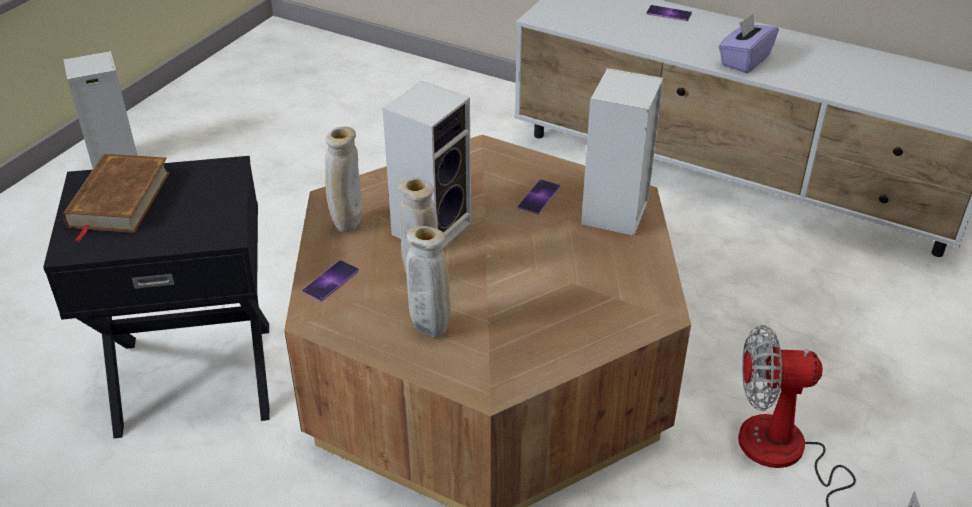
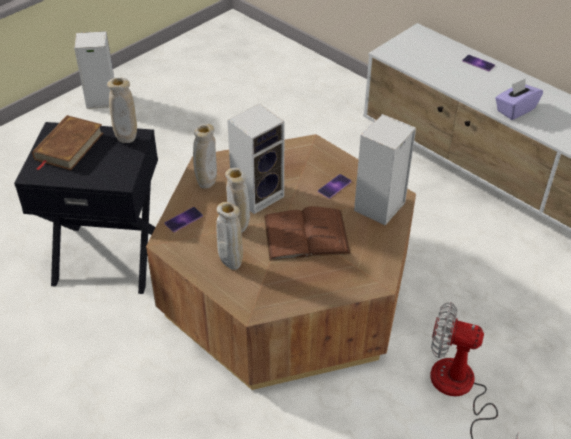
camera: 15 degrees right, 5 degrees up
none -> beige vase [107,78,137,143]
none -> brown book [264,206,351,261]

